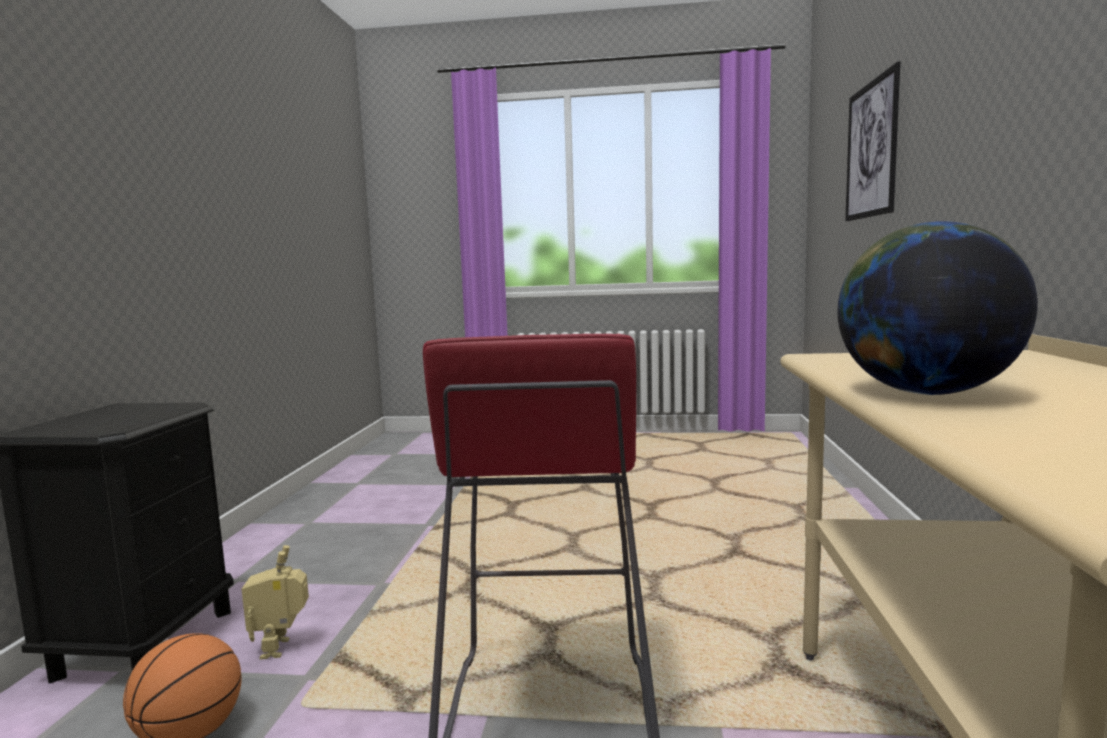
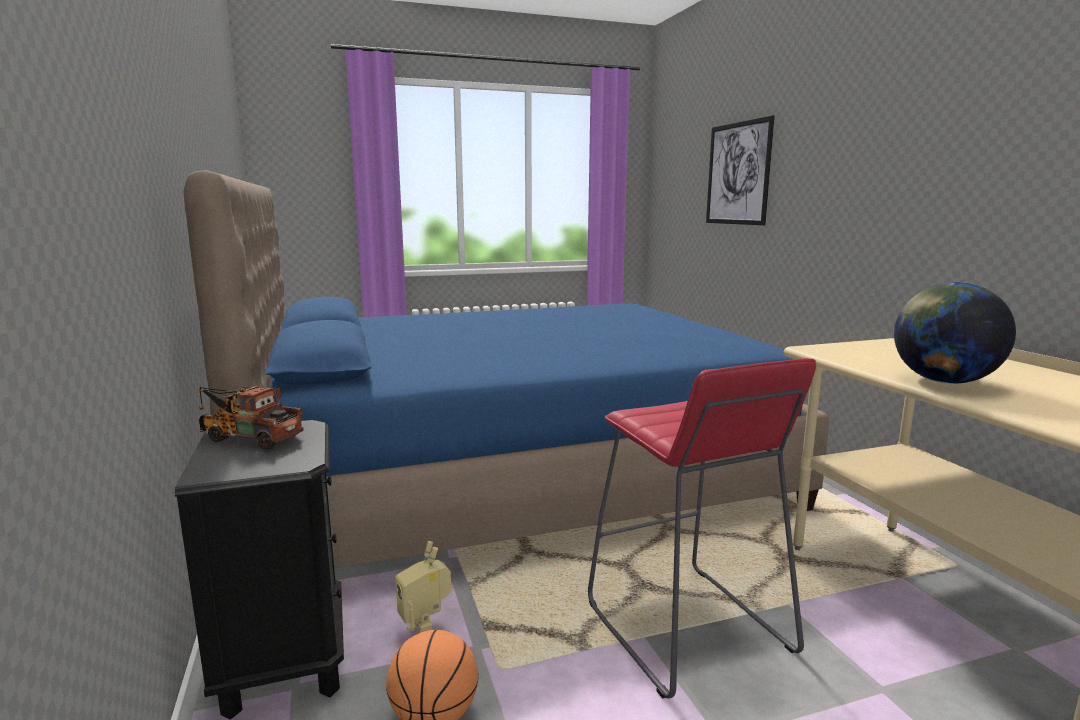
camera: 25 degrees left, 5 degrees up
none -> blue bed [183,170,829,569]
none -> toy truck [199,386,304,450]

